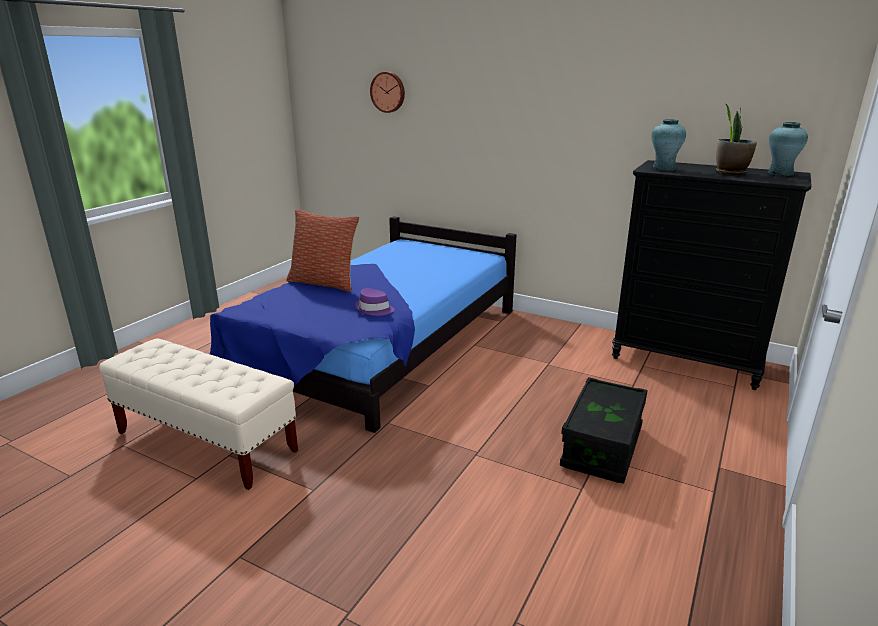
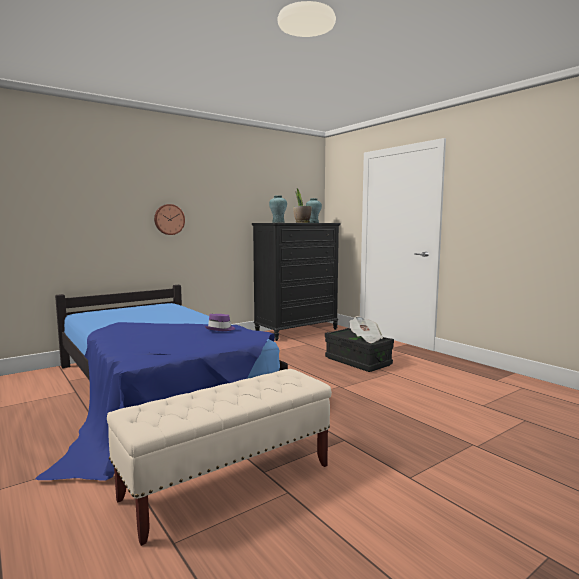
camera: 65 degrees left, 15 degrees down
pillow [287,209,360,292] -> none
wall clock [370,72,405,113] -> wall clock moved to [154,204,185,235]
none -> newspaper [350,316,383,343]

